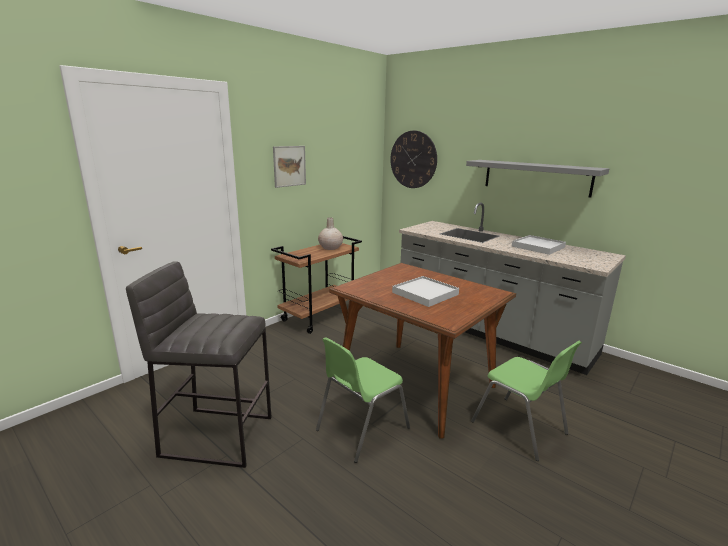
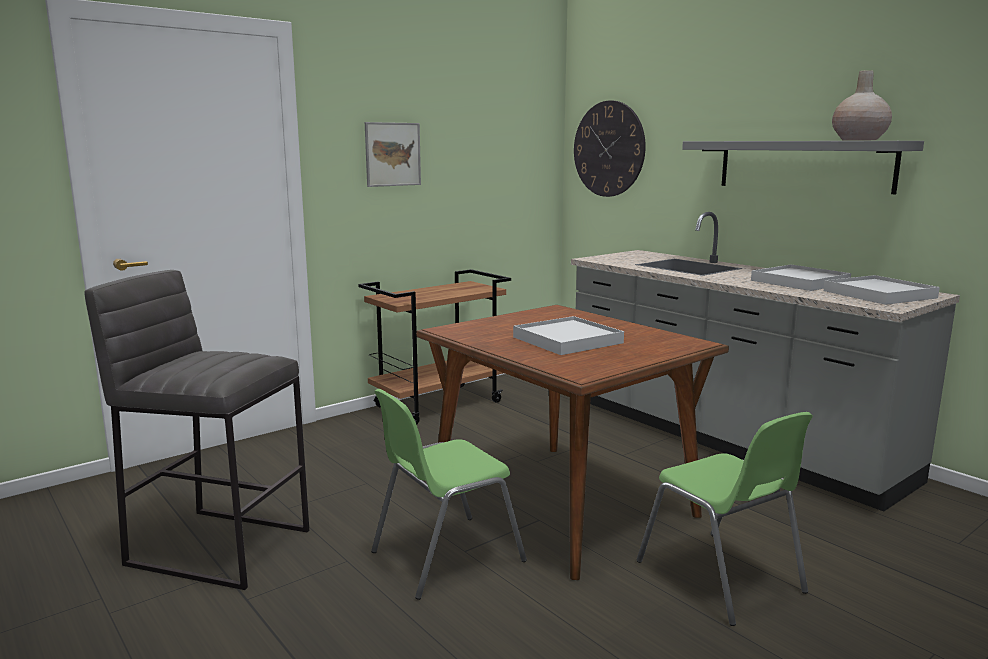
camera: 10 degrees right, 5 degrees down
beige vase [318,217,343,250] -> beige vase moved to [832,70,892,140]
none -> white tray [824,275,940,305]

